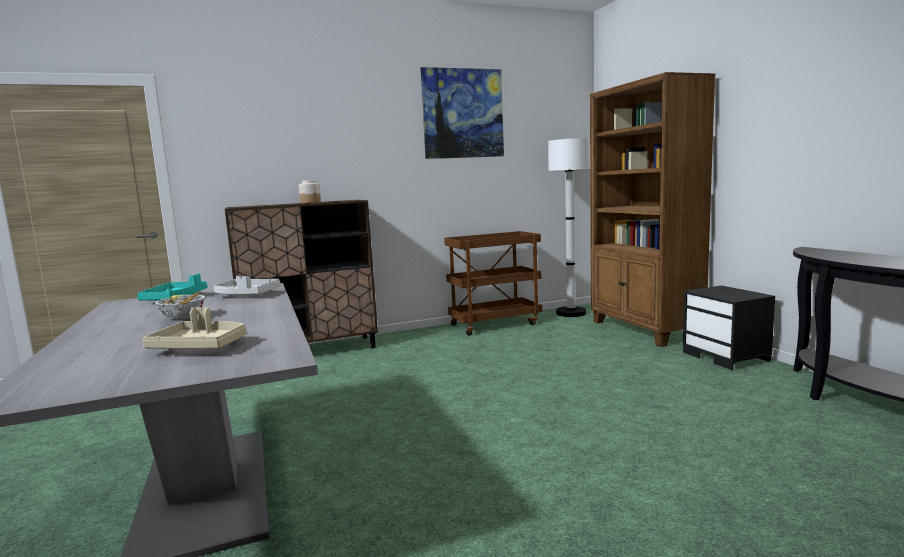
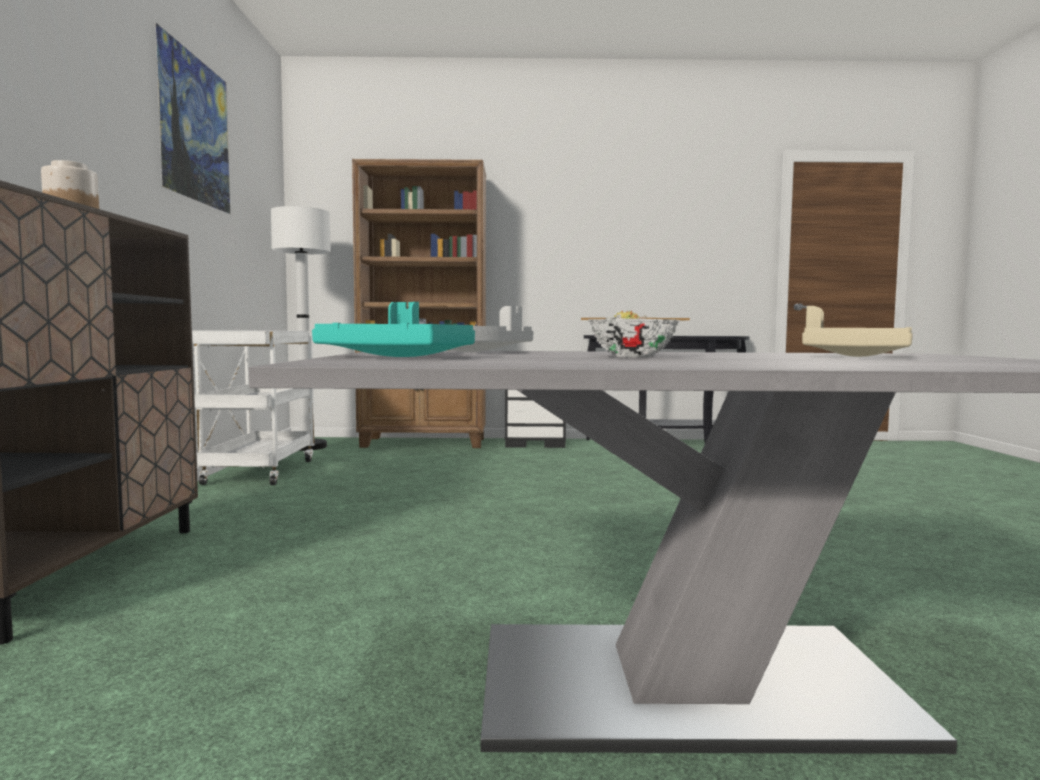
camera: 70 degrees left, 5 degrees down
brown cart [444,231,542,335] -> white cart [192,331,315,485]

